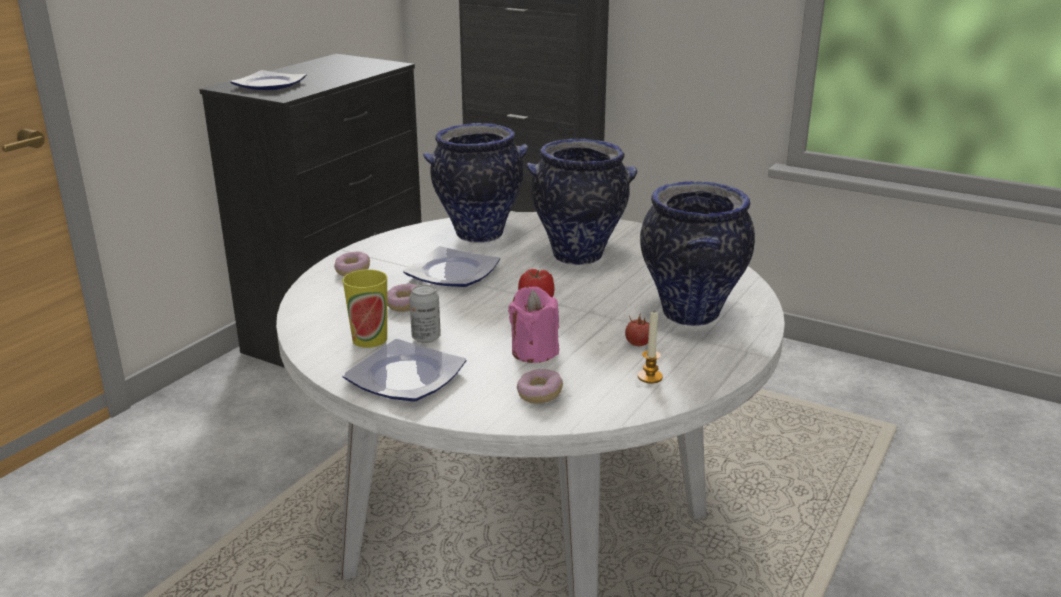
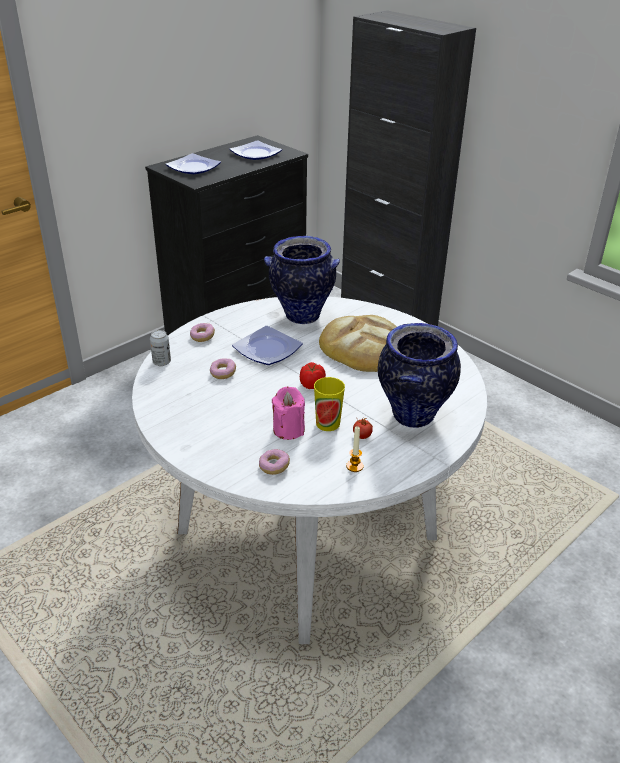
camera: 15 degrees right, 10 degrees up
cup [342,270,388,348] -> cup moved to [314,377,345,431]
plate [342,339,467,402] -> plate moved to [230,140,282,160]
can [409,285,441,343] -> can moved to [150,330,171,366]
vase [527,139,637,265] -> bread [319,315,397,372]

